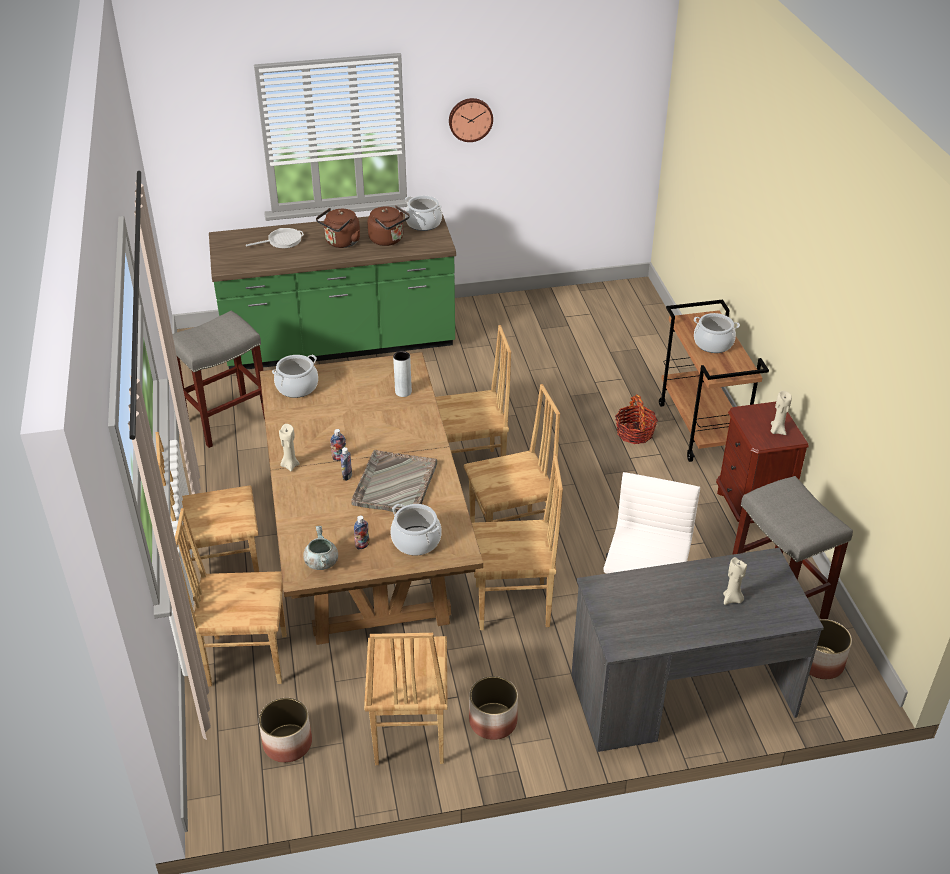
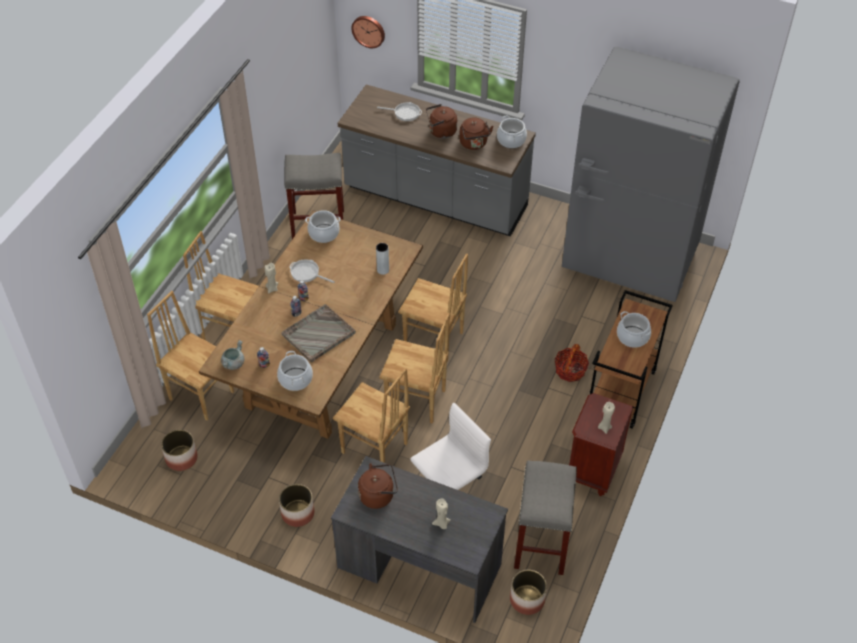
camera: 35 degrees right, 10 degrees up
green counter [209,213,456,369] -> grey counter [338,84,536,237]
brown chair [364,633,448,765] -> none
wall clock [449,98,493,142] -> wall clock moved to [351,16,385,48]
none -> frying pan [289,259,335,283]
none -> brown kettle [358,463,398,509]
none -> grey fridge [562,47,740,302]

